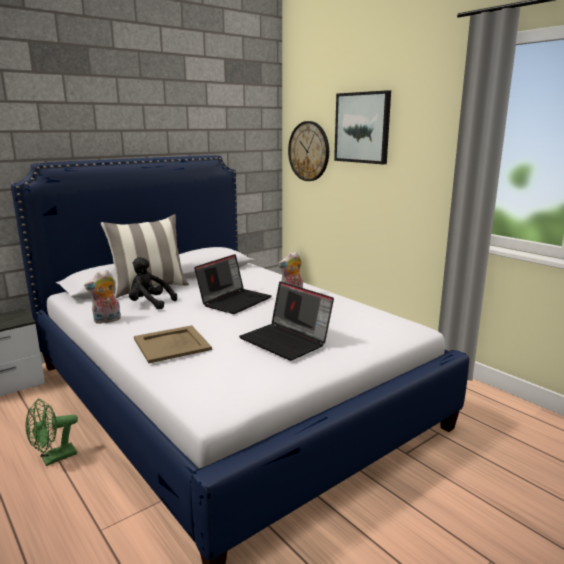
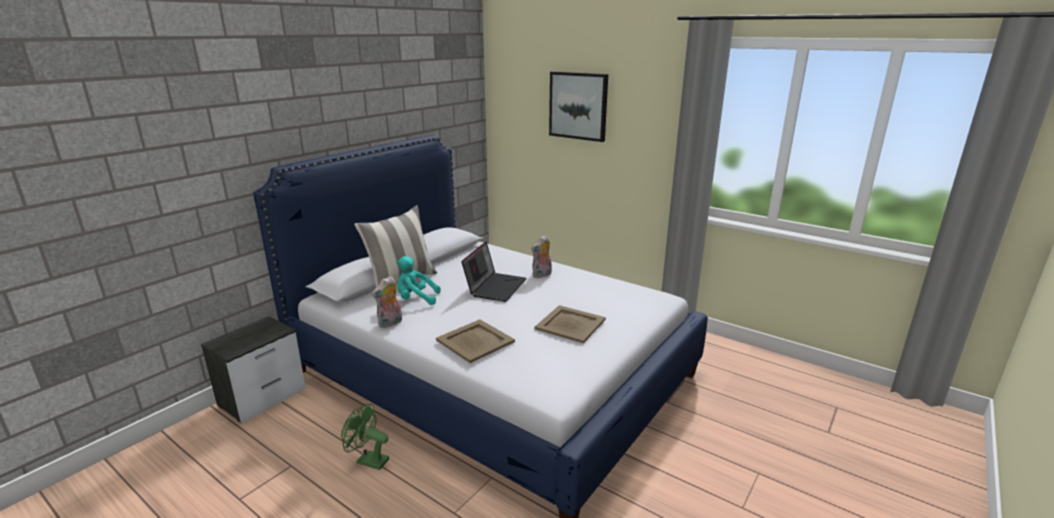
camera: 15 degrees left, 5 degrees up
green fan [26,398,78,466] -> green fan turned 75 degrees clockwise [341,404,389,470]
black plush toy [129,257,177,309] -> turquoise plush toy [396,256,441,305]
laptop [239,281,334,361] -> beige tray [535,305,606,343]
wall clock [288,121,329,181] -> none

